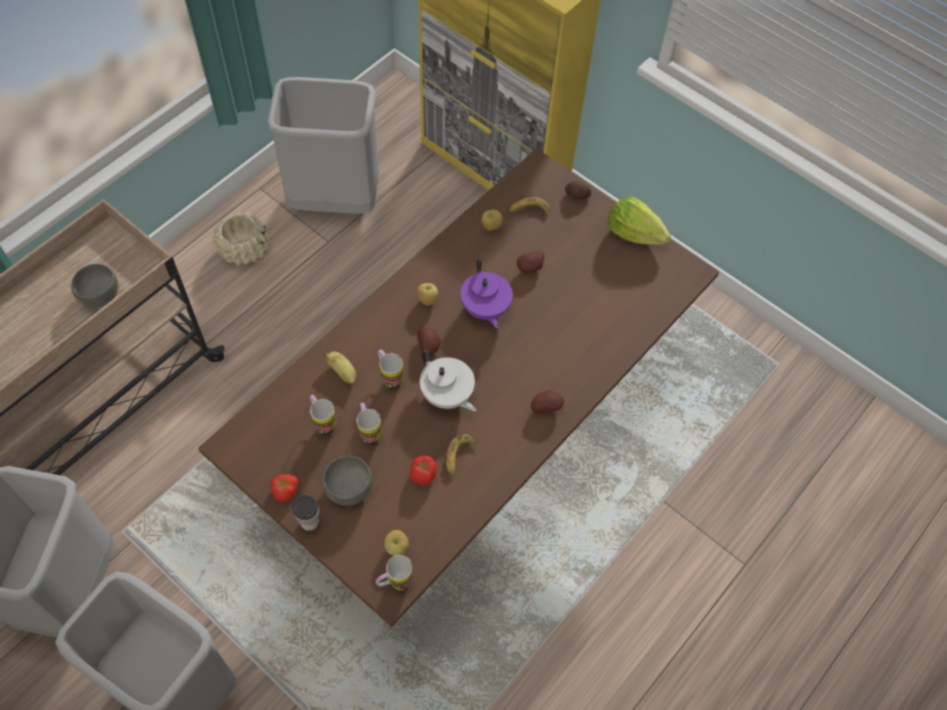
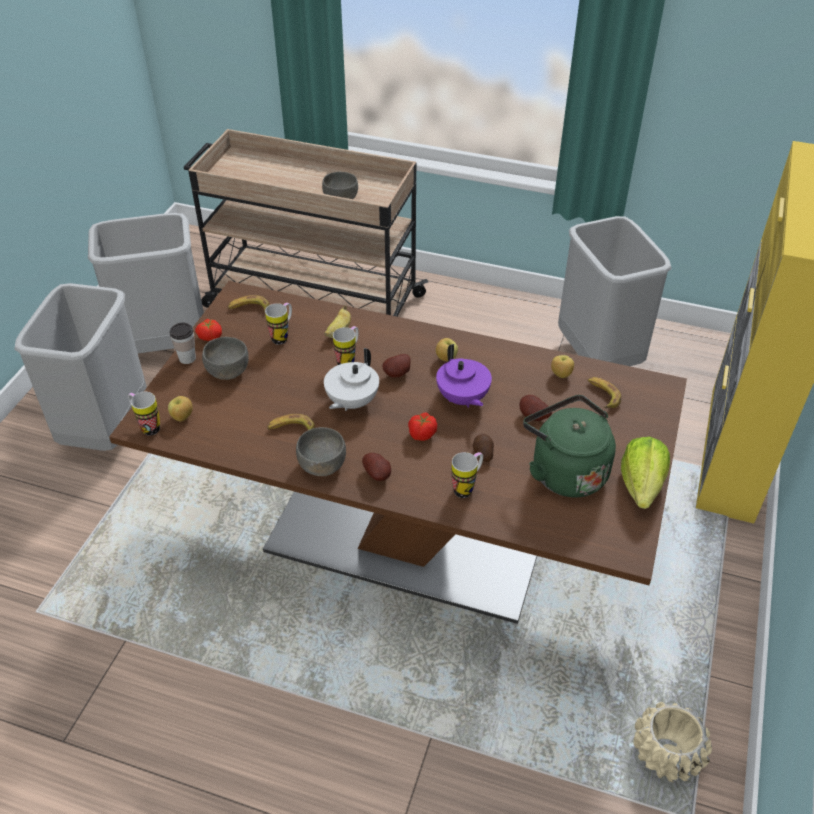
camera: 70 degrees right, 15 degrees down
beige planter [213,213,269,266] -> beige planter moved to [633,702,712,782]
mug [356,403,381,445] -> mug moved to [452,452,483,498]
tomato [410,455,437,485] -> tomato moved to [408,413,437,441]
purple teapot [460,259,513,328] -> purple teapot turned 75 degrees counterclockwise [436,344,492,408]
potato [565,181,591,199] -> potato moved to [473,434,494,462]
none -> banana [228,295,269,312]
none -> grey bowl [296,427,346,476]
none -> green kettle [523,395,616,497]

